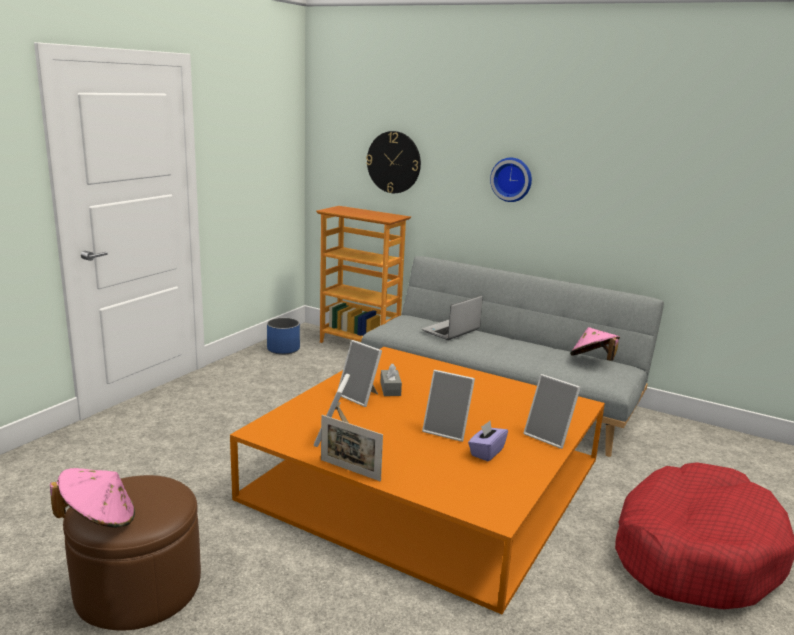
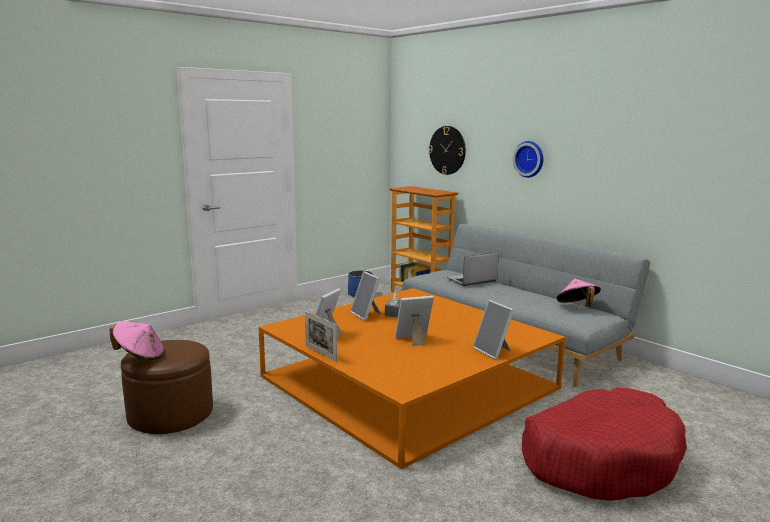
camera: 20 degrees right, 5 degrees down
picture frame [422,370,475,442] -> picture frame turned 120 degrees clockwise [395,296,434,346]
purple tissue box [468,421,508,461] -> none

